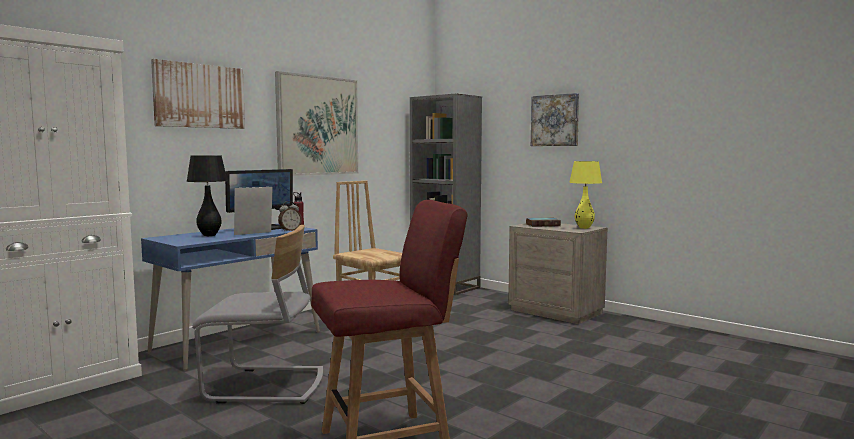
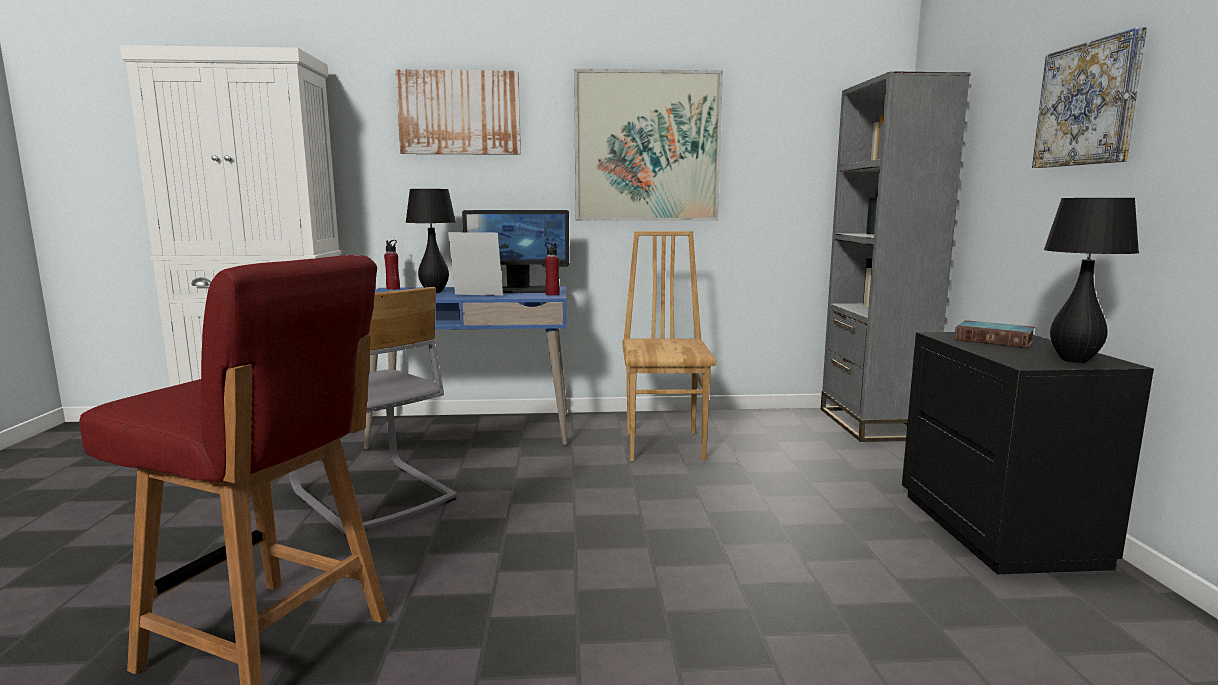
camera: 45 degrees right, 5 degrees up
alarm clock [278,201,302,232] -> none
beige nightstand [508,223,608,324] -> black nightstand [902,332,1154,574]
yellow table lamp [569,161,602,229] -> black table lamp [1043,198,1139,363]
none -> red bottle [384,240,400,290]

